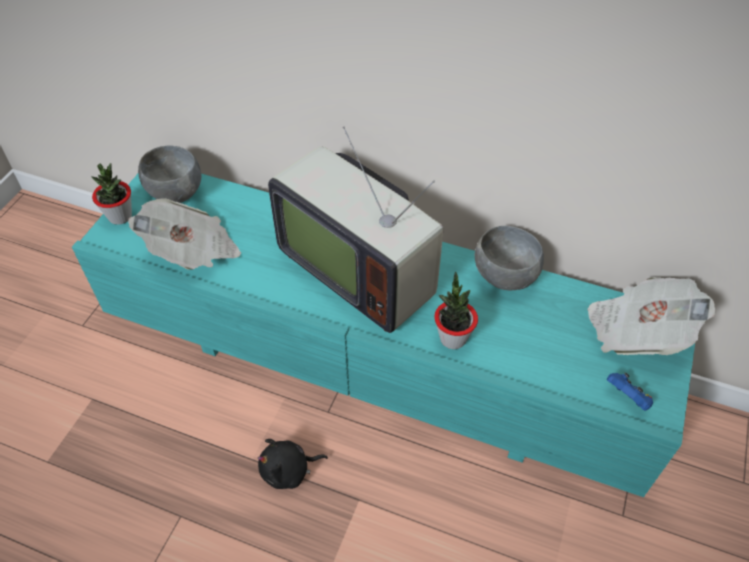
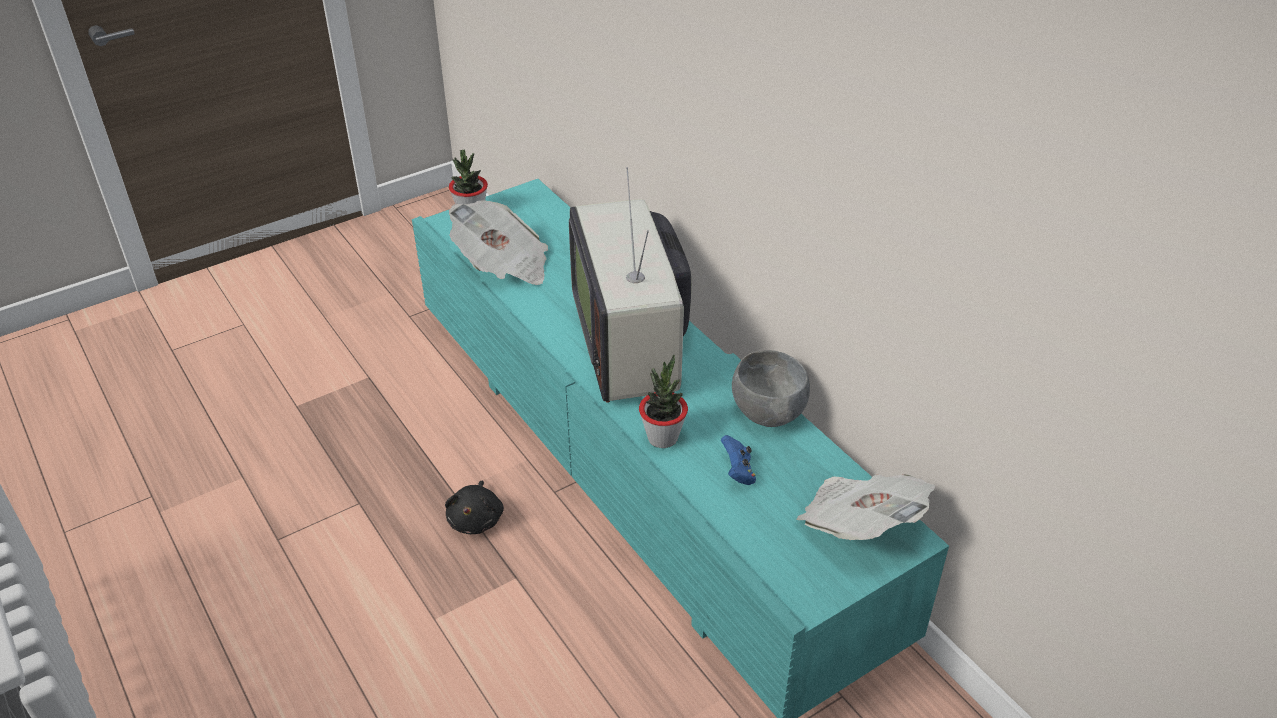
camera: 35 degrees right, 10 degrees down
grey bowl [138,145,202,203] -> none
black plush toy [258,439,328,489] -> black plush toy turned 105 degrees counterclockwise [445,481,504,534]
blue game controller [607,373,653,411] -> blue game controller moved to [721,435,756,485]

